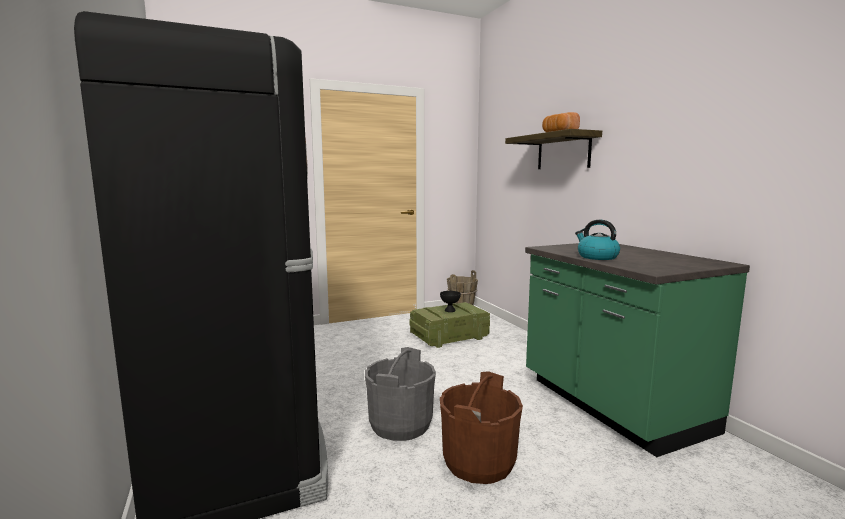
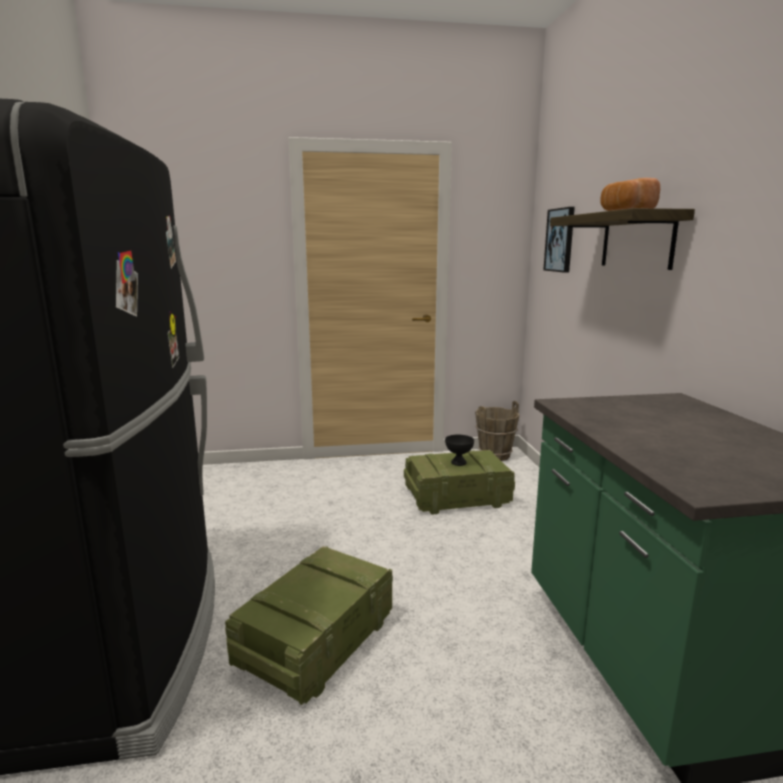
camera: 15 degrees right, 5 degrees up
grey bucket [365,347,436,441] -> crate [225,546,393,705]
brown bucket [440,371,523,484] -> none
kettle [575,220,620,260] -> none
none -> picture [543,207,575,273]

